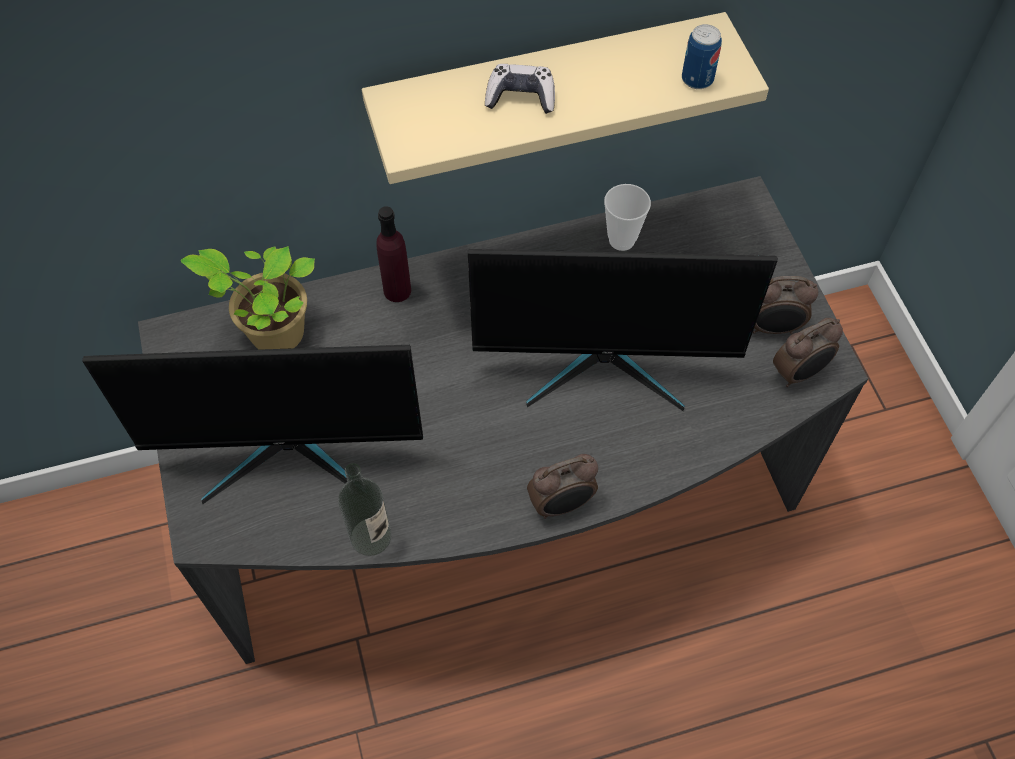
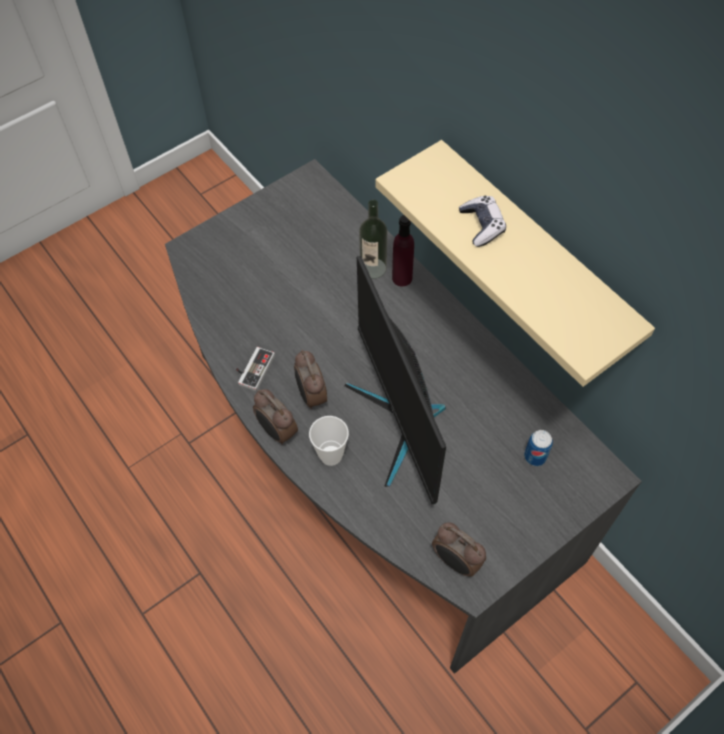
camera: 70 degrees right, 0 degrees up
monitor [82,345,423,504] -> none
potted plant [180,246,315,350] -> none
bottle [338,463,392,556] -> bottle moved to [359,200,387,279]
cup [604,184,651,251] -> cup moved to [309,416,349,466]
can [682,24,722,89] -> can moved to [524,430,553,466]
alarm clock [753,276,818,334] -> alarm clock moved to [294,350,327,409]
none -> game controller [236,347,275,391]

